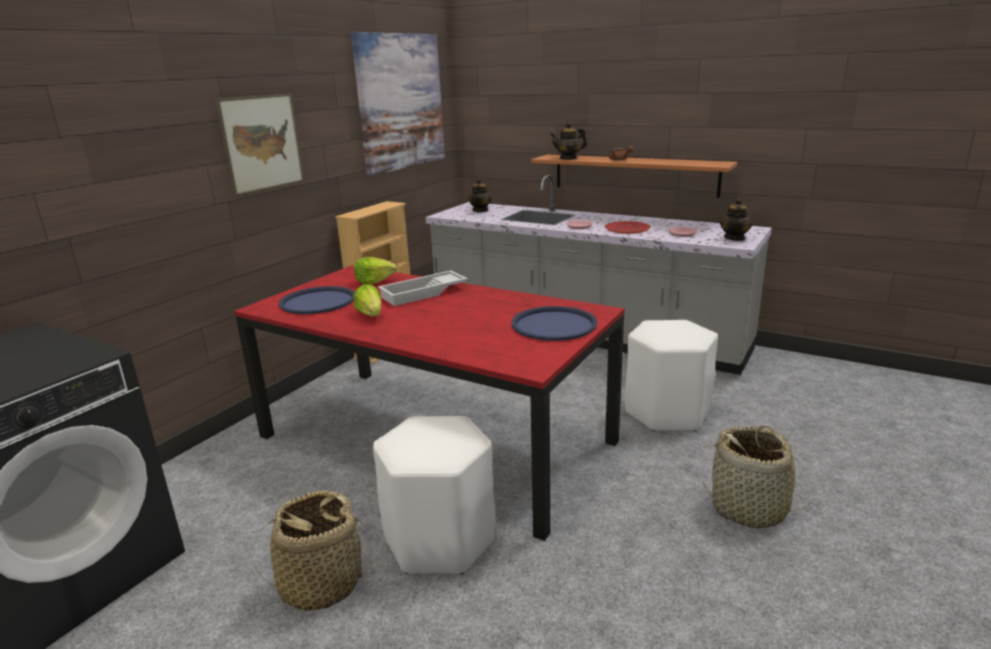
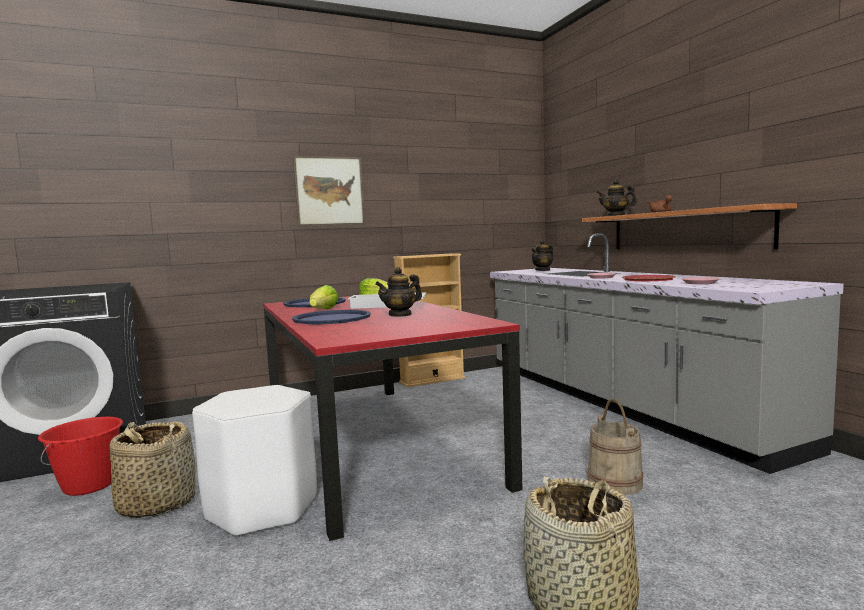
camera: 35 degrees right, 15 degrees down
picture [351,32,445,176] -> none
blue tray [511,306,597,341] -> blue tray moved to [292,310,371,324]
white stool [625,320,718,431] -> beige bucket [587,399,644,495]
teapot [720,198,753,241] -> teapot moved to [375,267,422,317]
none -> red bucket [38,417,123,496]

